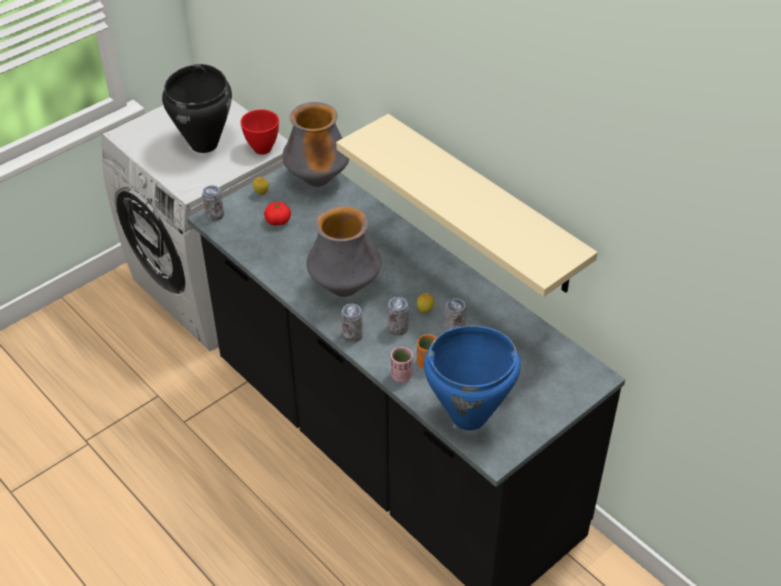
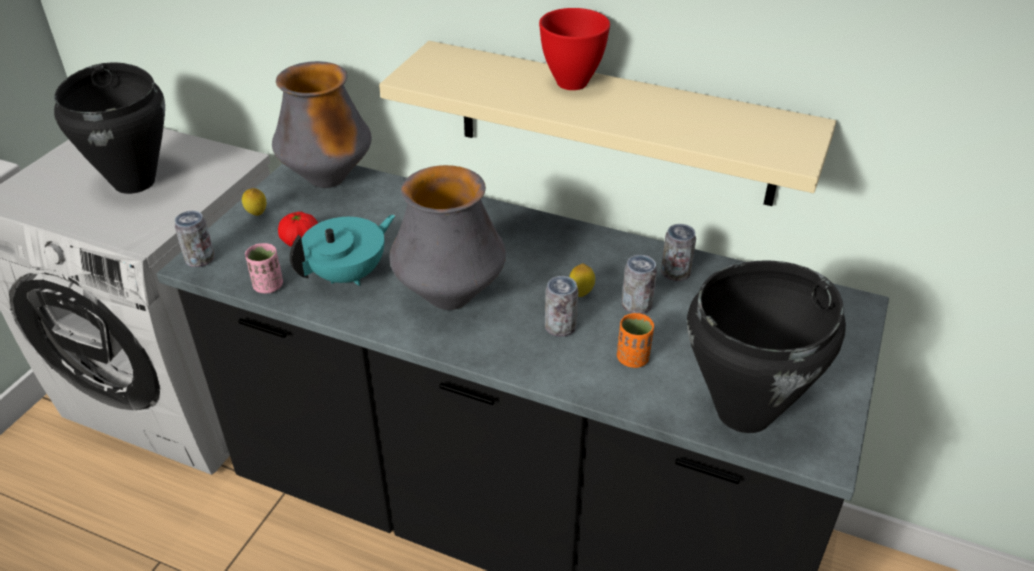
camera: 25 degrees left, 5 degrees down
red bowl [240,109,279,155] -> red bowl moved to [539,8,610,90]
can [341,304,363,343] -> can moved to [661,224,696,281]
pink cup [391,347,413,382] -> pink cup moved to [245,243,283,293]
blue cooking pot [424,325,521,431] -> black cooking pot [687,260,846,433]
none -> turquoise teapot [290,215,395,286]

